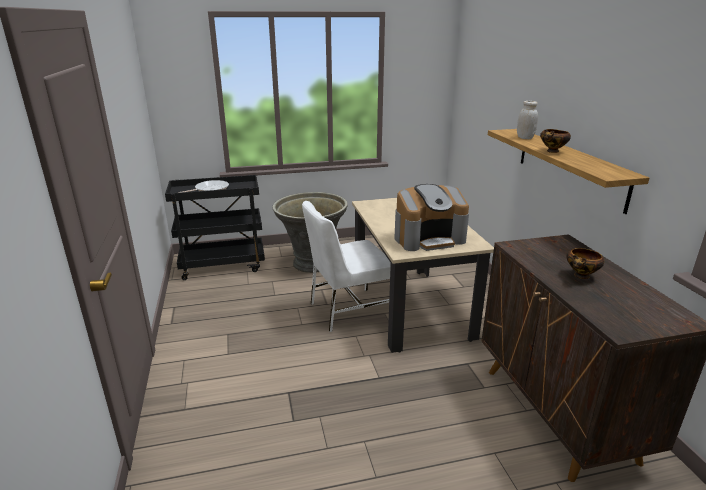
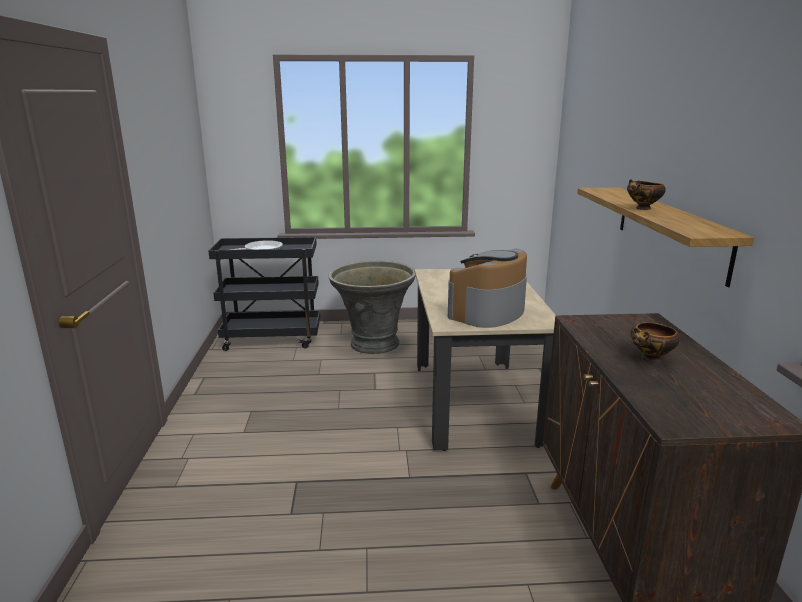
camera: 10 degrees right, 5 degrees down
white chair [302,201,391,332] -> none
coffee machine [394,184,469,251] -> coffee machine turned 135 degrees clockwise [448,248,527,328]
white jar [517,101,538,139] -> none

